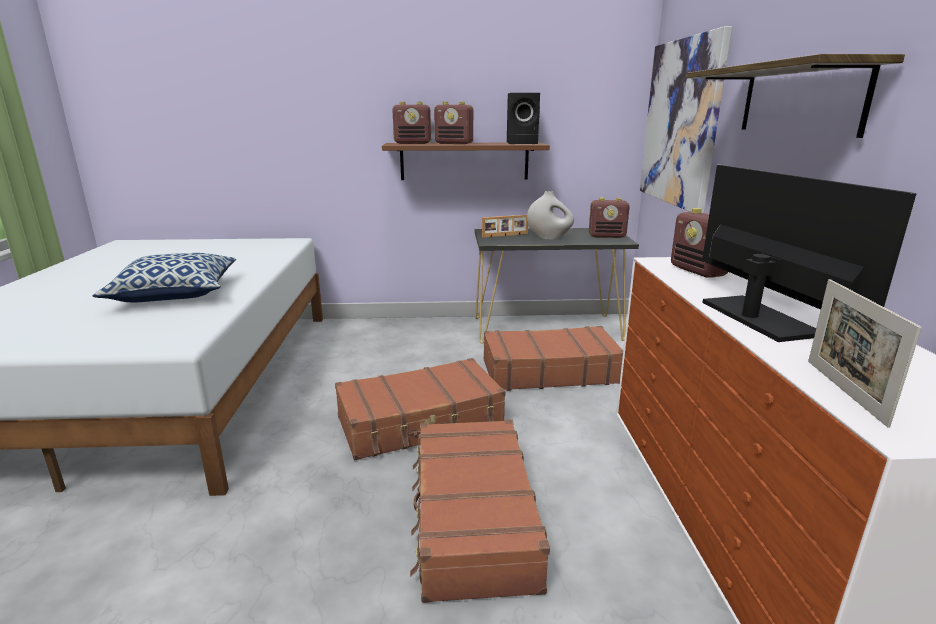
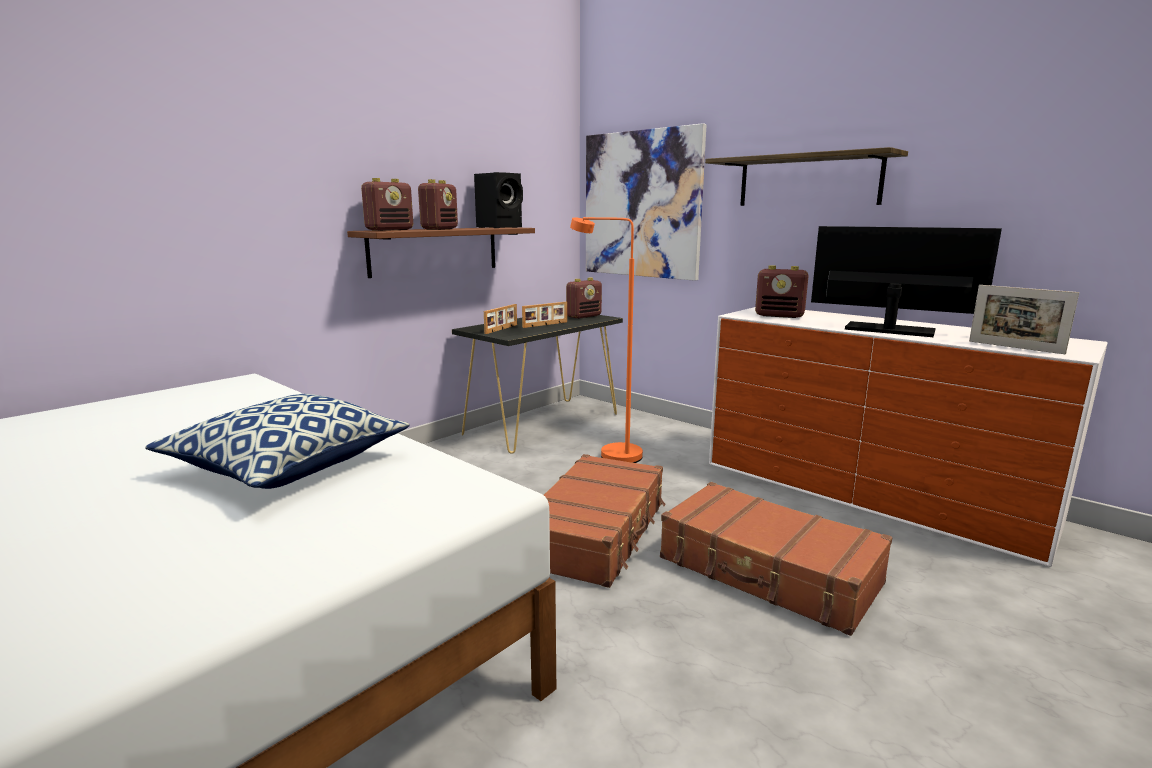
camera: 45 degrees left, 5 degrees down
radio [434,102,473,144] -> radio turned 45 degrees counterclockwise [418,179,458,230]
brown suitcase [484,326,623,391] -> orange floor lamp [570,217,643,463]
white vase [527,191,574,240] -> picture frame [522,302,567,328]

